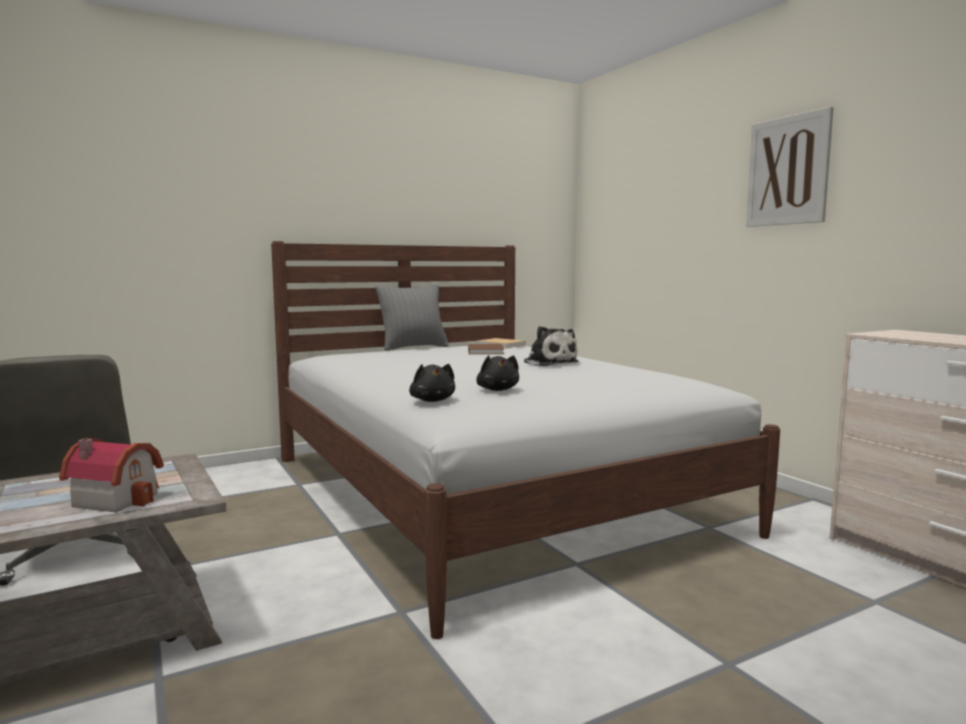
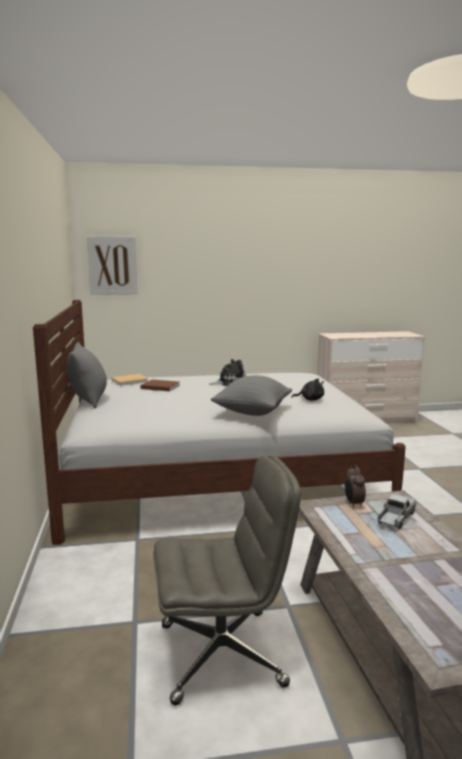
camera: 70 degrees left, 5 degrees up
toy house [59,438,164,512] -> toy truck [378,494,416,529]
black plush toy [409,364,455,402] -> none
picture [746,107,834,227] -> picture moved to [87,236,138,295]
none -> grey pillow [211,375,292,416]
none -> alarm clock [345,465,366,508]

